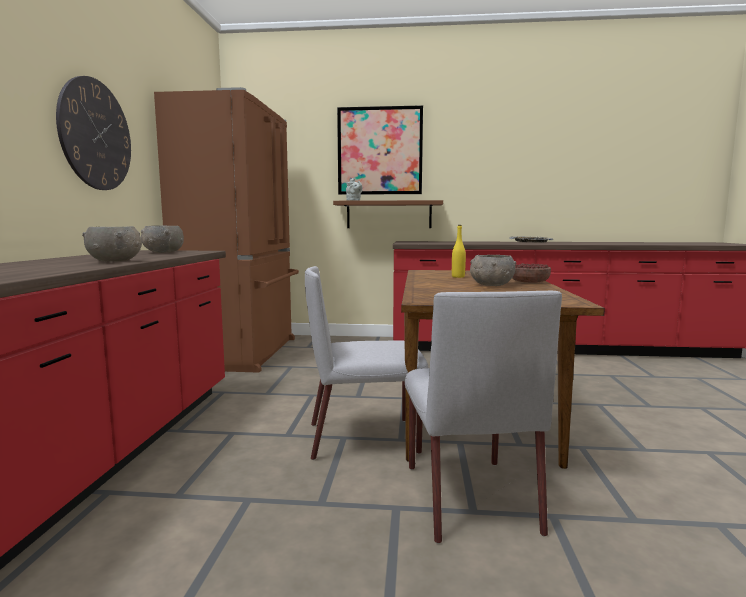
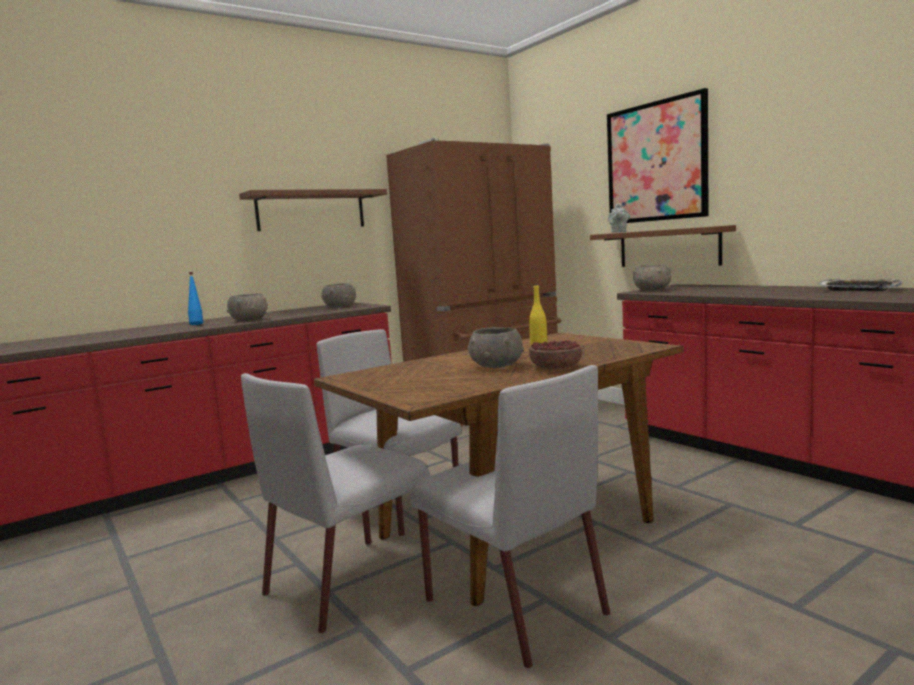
camera: 50 degrees right, 0 degrees up
wall clock [56,76,131,190] -> brown shelf [239,189,387,231]
none -> blue bottle [188,272,203,325]
none -> grey chair [411,365,610,669]
none -> grey bowl [633,265,672,291]

